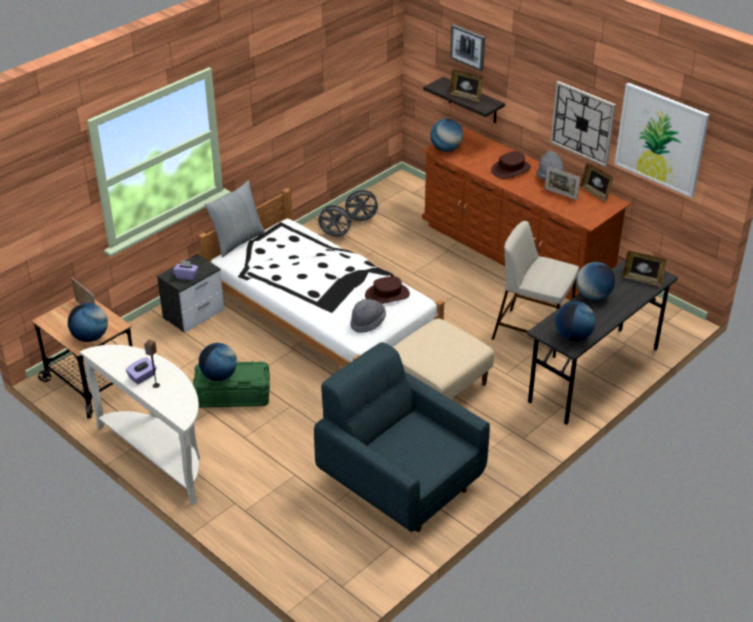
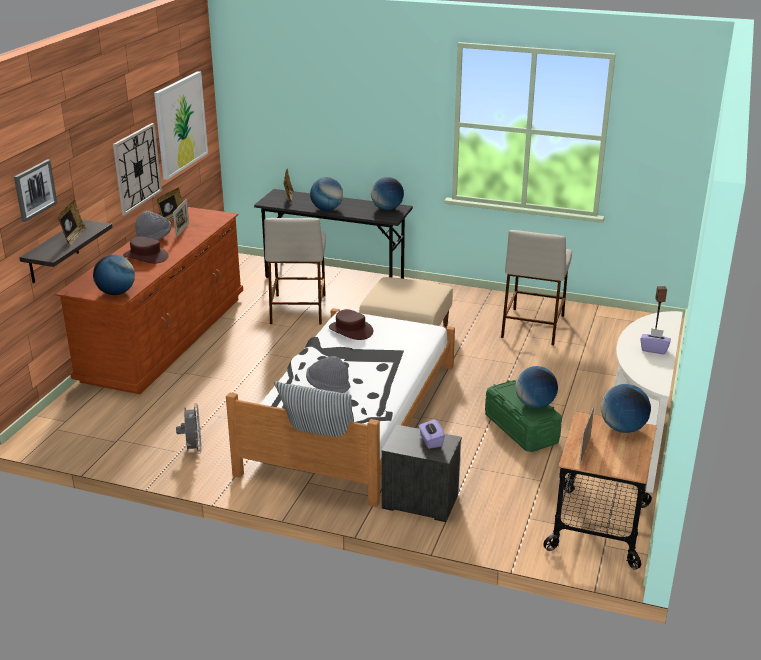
camera: 115 degrees left, 10 degrees down
blue armchair [314,342,490,532] -> beige stool [501,230,572,345]
grey fan [344,190,380,224] -> none
grey hat [350,299,386,333] -> grey hat moved to [306,356,351,393]

